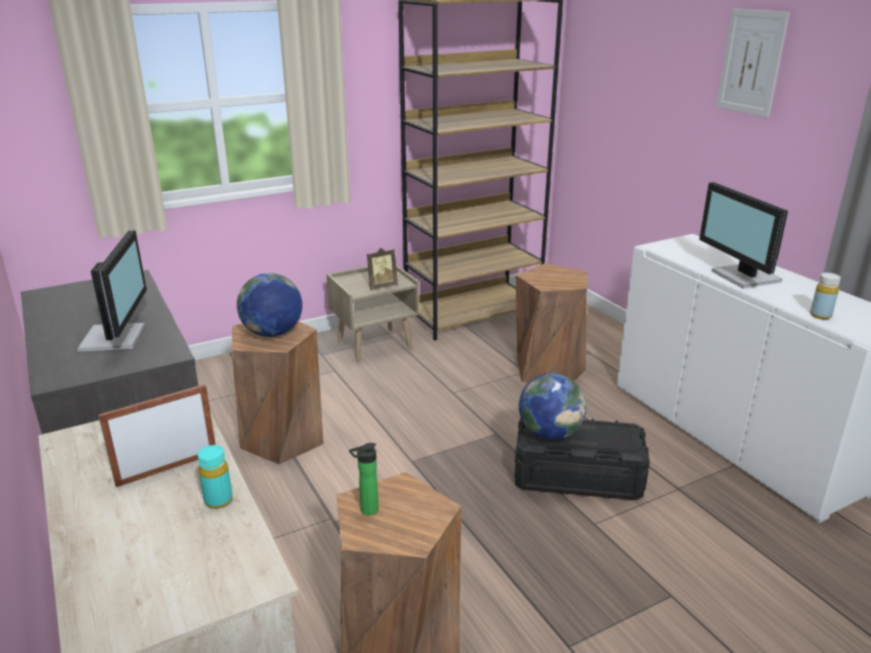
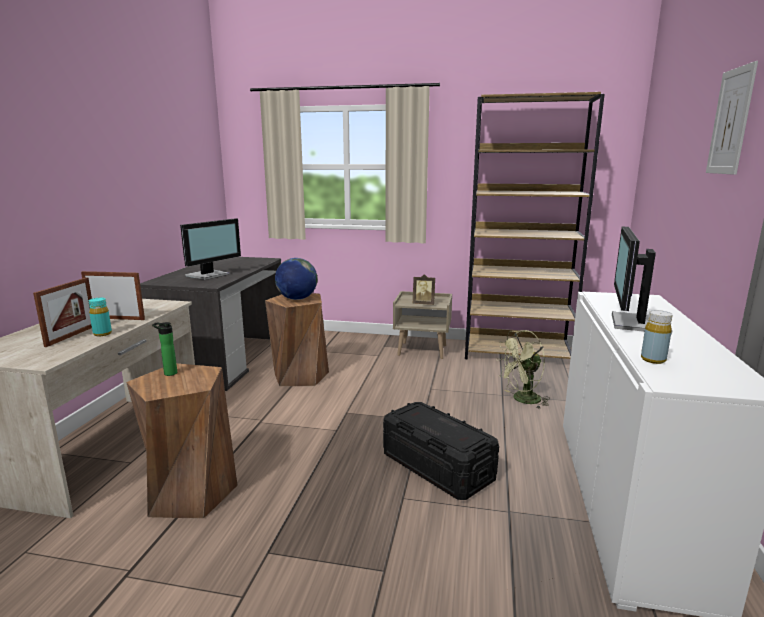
camera: 40 degrees right, 10 degrees down
brown stool [516,264,587,383] -> green fan [496,330,550,409]
globe [519,373,586,440] -> none
none -> picture frame [33,277,92,347]

